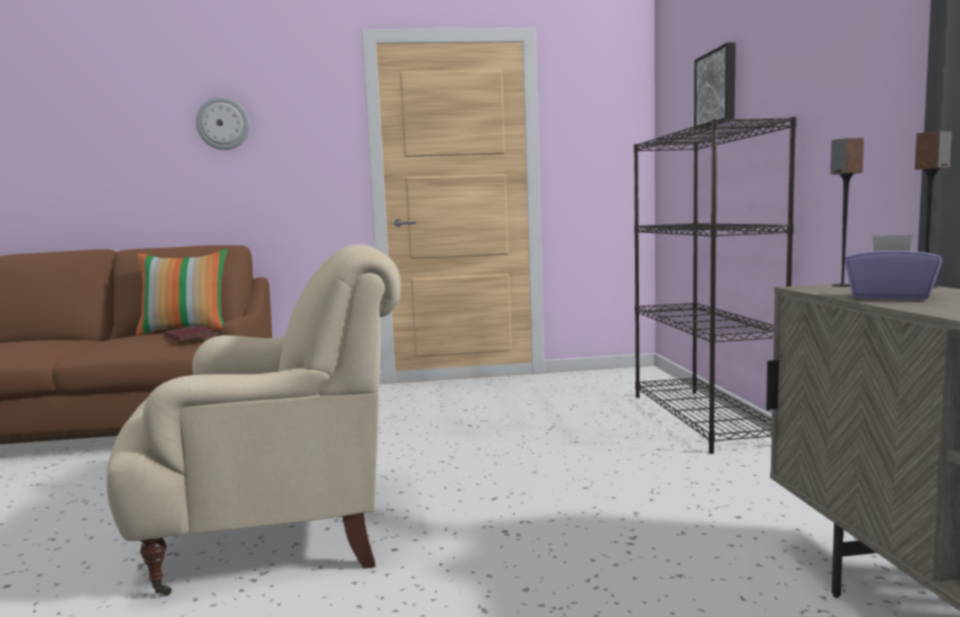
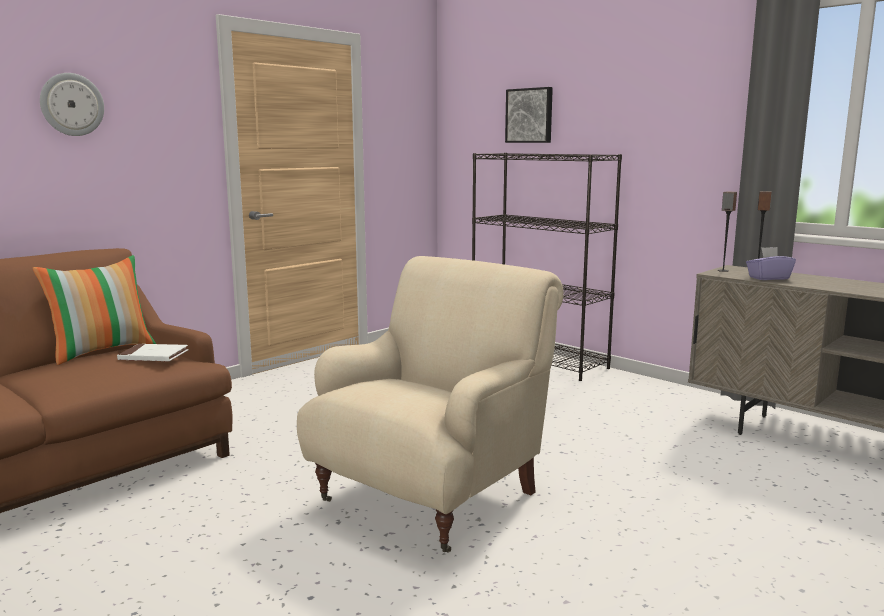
camera: 40 degrees left, 5 degrees up
red book [164,326,215,341] -> white book [117,344,189,362]

